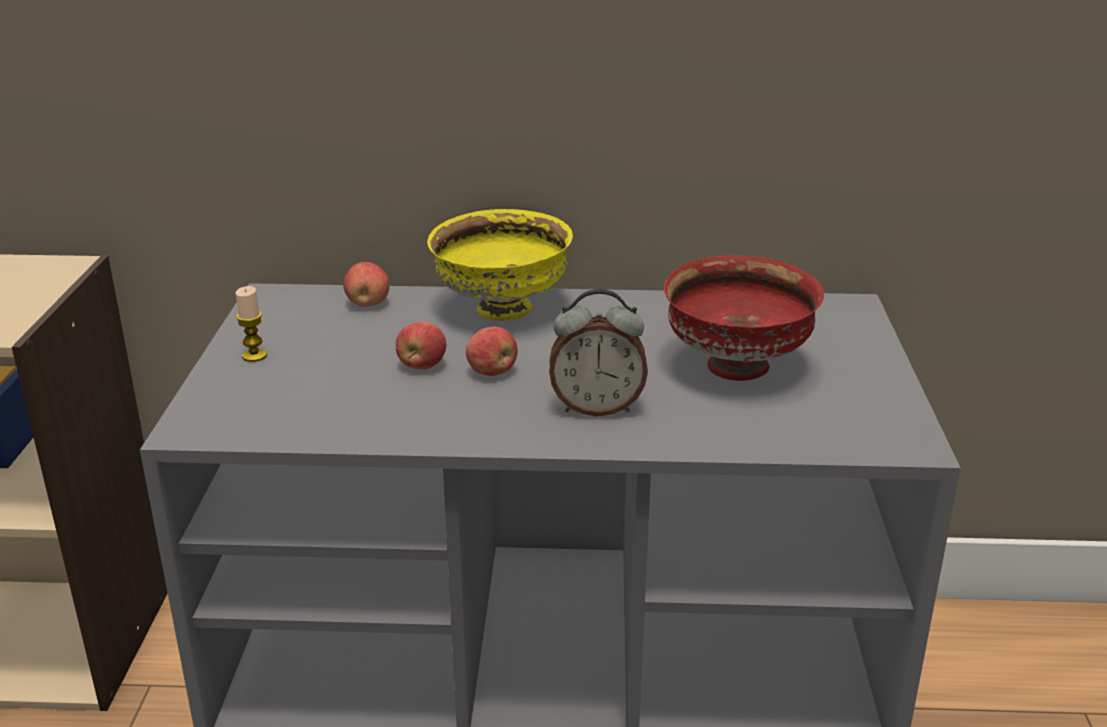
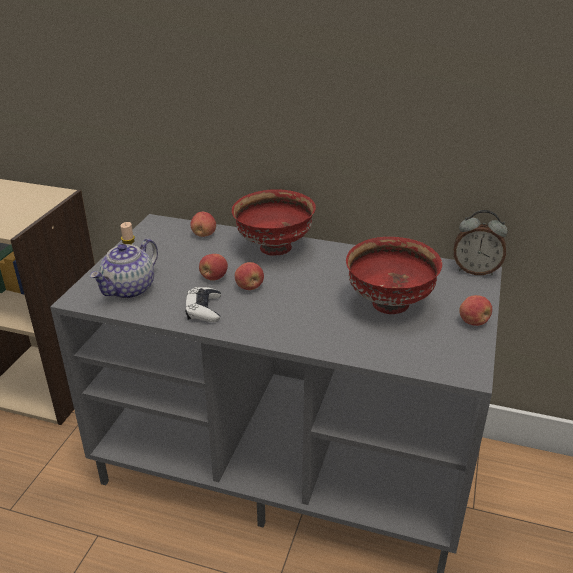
camera: 15 degrees right, 5 degrees up
yellow bowl [427,209,573,321] -> red bowl [232,189,316,255]
alarm clock [549,289,648,416] -> alarm clock moved to [454,210,508,275]
none -> teapot [90,239,158,299]
none -> white game controller [185,287,221,322]
none -> apple [459,295,492,326]

